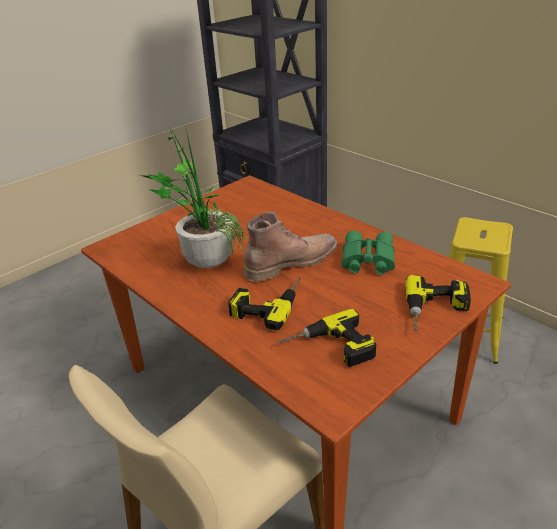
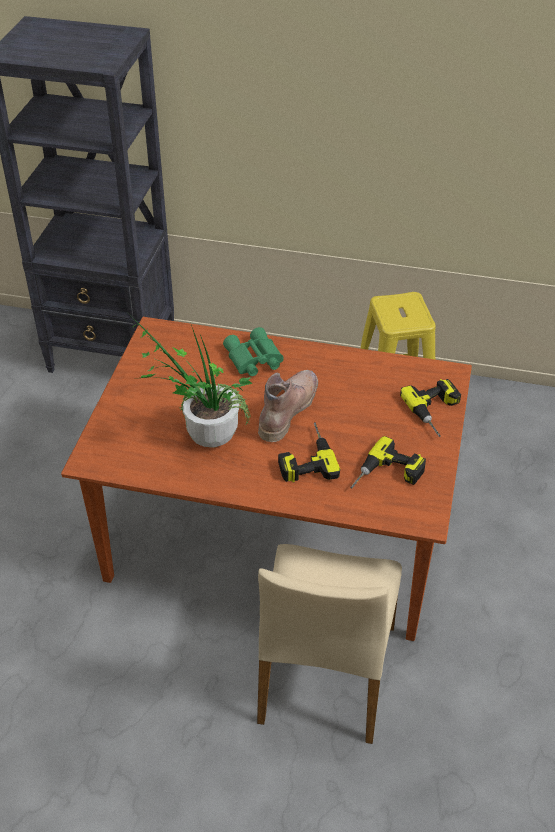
camera: 35 degrees left, 10 degrees up
green binoculars [341,231,395,275] -> green binoculars moved to [223,327,284,376]

